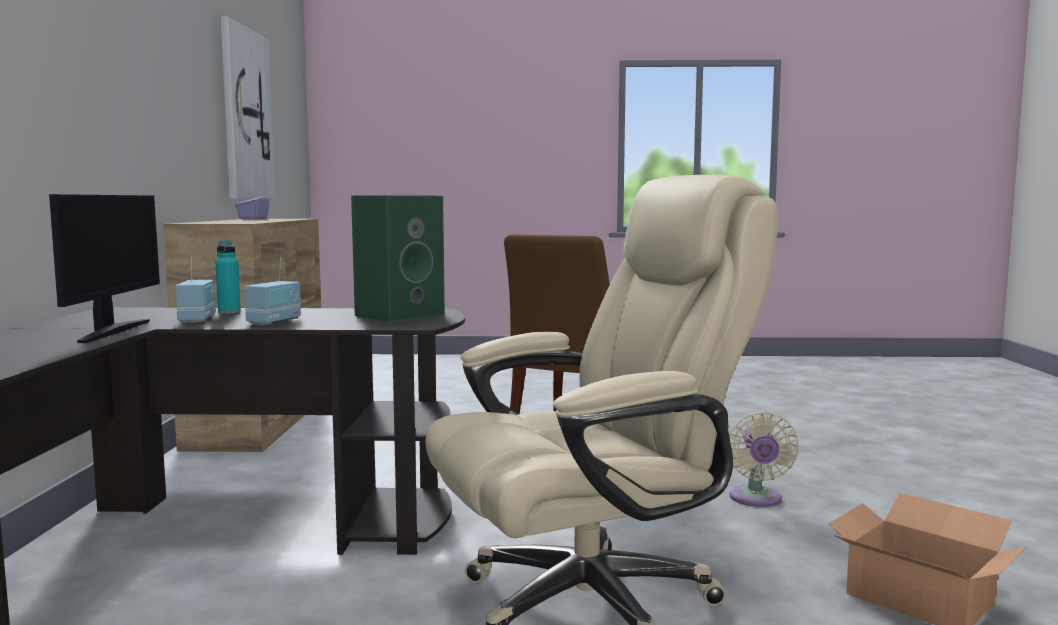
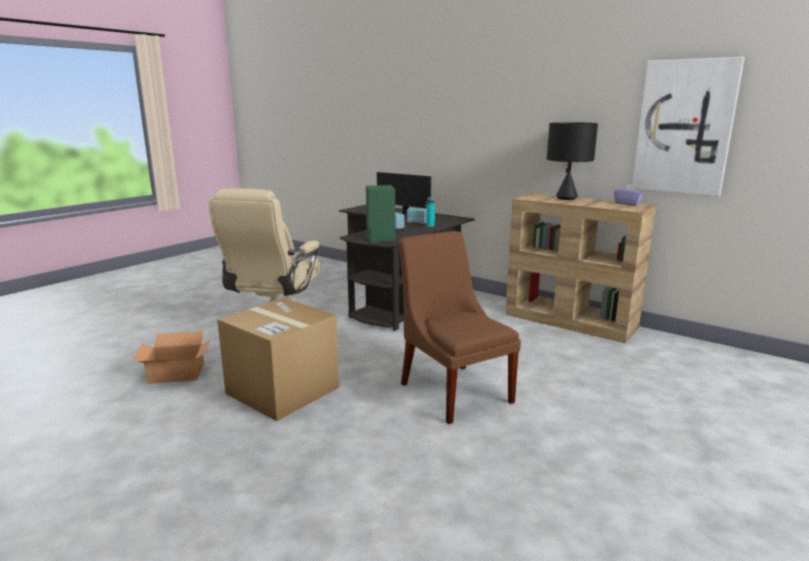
camera: 125 degrees right, 10 degrees up
beige fan [729,412,799,507] -> cardboard box [217,298,339,421]
none -> black table lamp [547,122,598,200]

